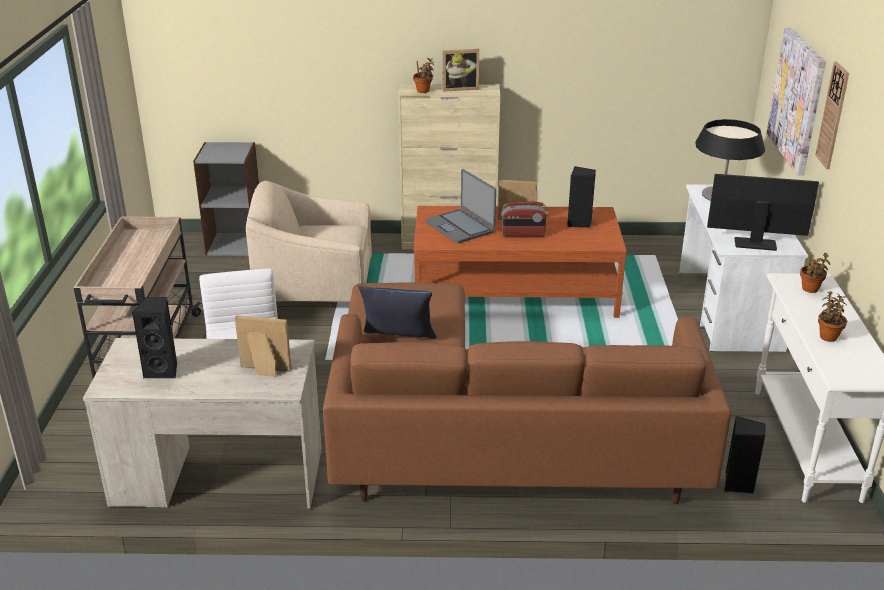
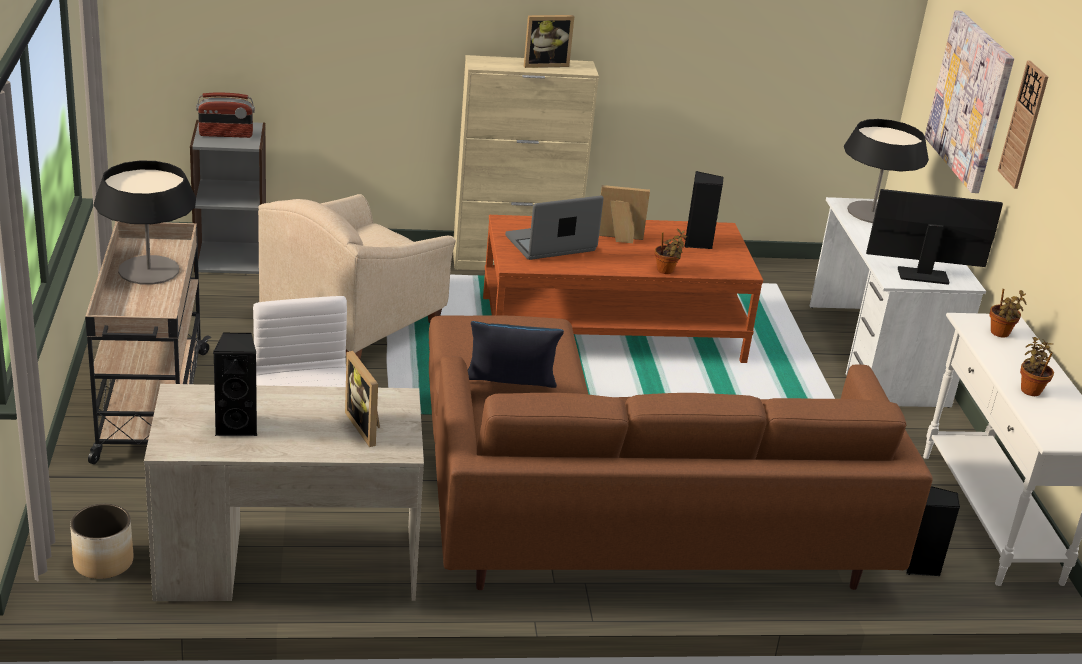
camera: 10 degrees left, 0 degrees up
picture frame [235,316,291,377] -> picture frame turned 120 degrees counterclockwise [345,351,380,447]
beige armchair [246,181,372,302] -> beige armchair turned 45 degrees counterclockwise [258,194,456,359]
potted plant [413,58,435,93] -> potted plant moved to [655,229,687,274]
laptop [425,169,496,244] -> laptop turned 105 degrees clockwise [505,196,604,260]
radio [501,201,548,237] -> radio moved to [196,93,255,138]
none -> planter [70,504,134,579]
none -> table lamp [94,160,196,285]

